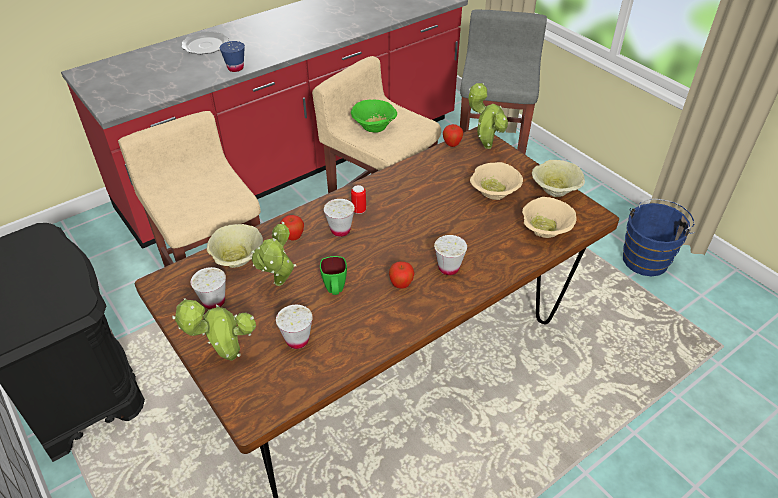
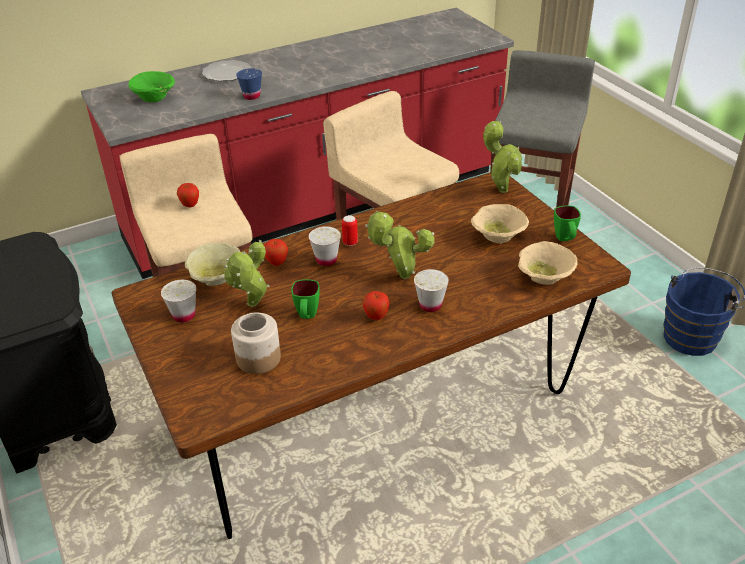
camera: 10 degrees right, 5 degrees down
potted plant [172,298,256,361] -> potted plant moved to [365,211,435,279]
white cup [276,305,313,349] -> jar [231,313,281,374]
green bowl [351,99,397,133] -> green bowl moved to [128,71,175,102]
apple [443,124,463,147] -> apple moved to [177,183,199,208]
beige bowl [532,160,585,197] -> green mug [554,206,581,241]

